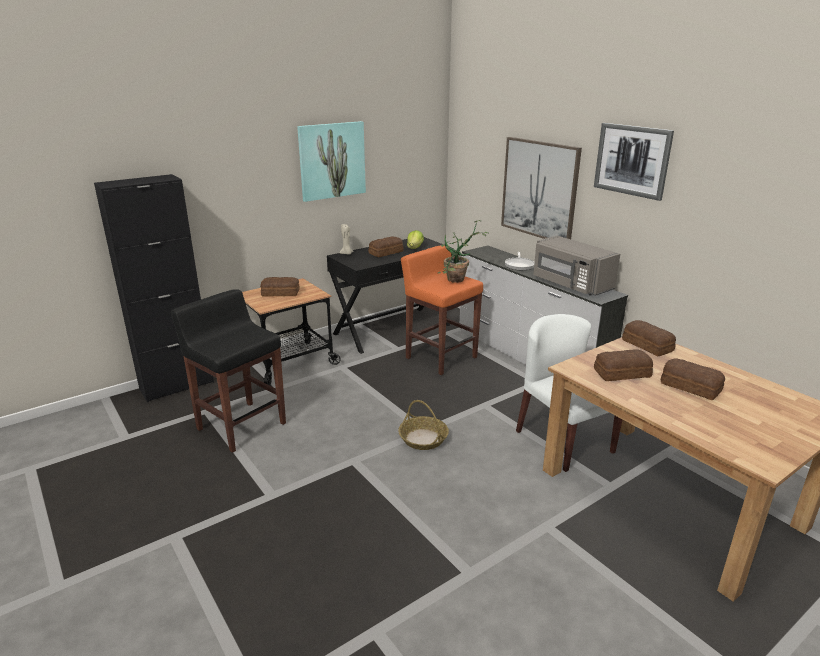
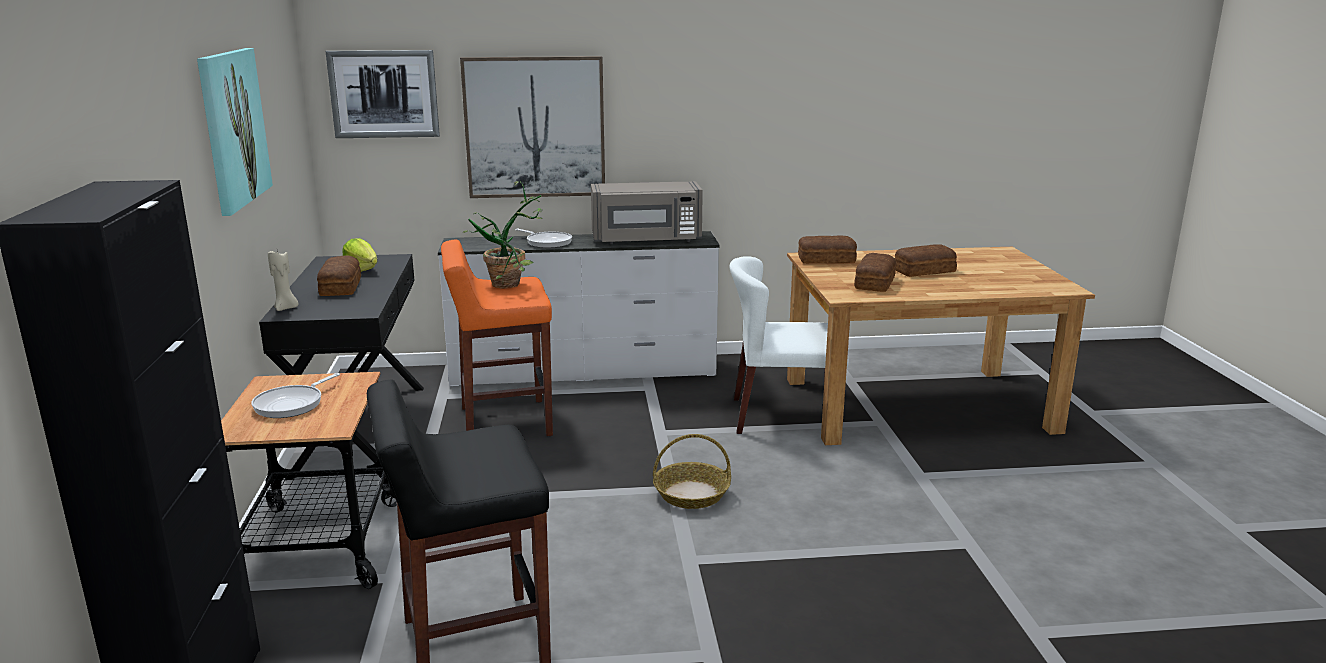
camera: 60 degrees left, 5 degrees down
bread [260,277,300,296] -> frying pan [252,373,340,418]
picture [594,123,674,201] -> picture moved to [325,50,440,138]

